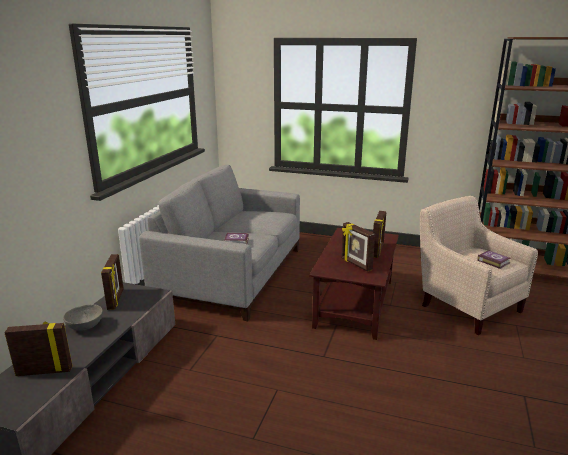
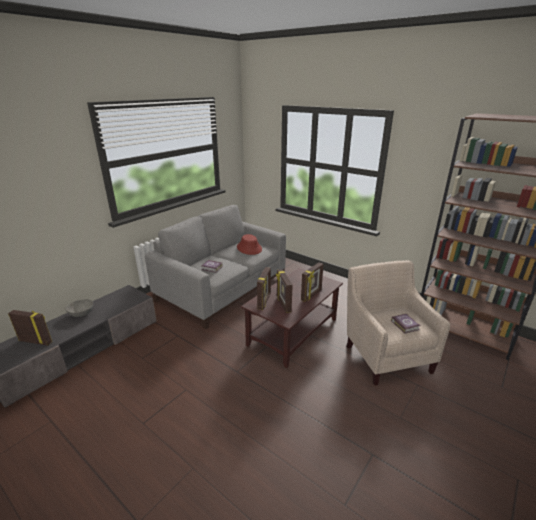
camera: 20 degrees right, 5 degrees up
picture frame [101,254,124,310] -> picture frame moved to [257,267,271,310]
none -> red hat [237,234,262,255]

